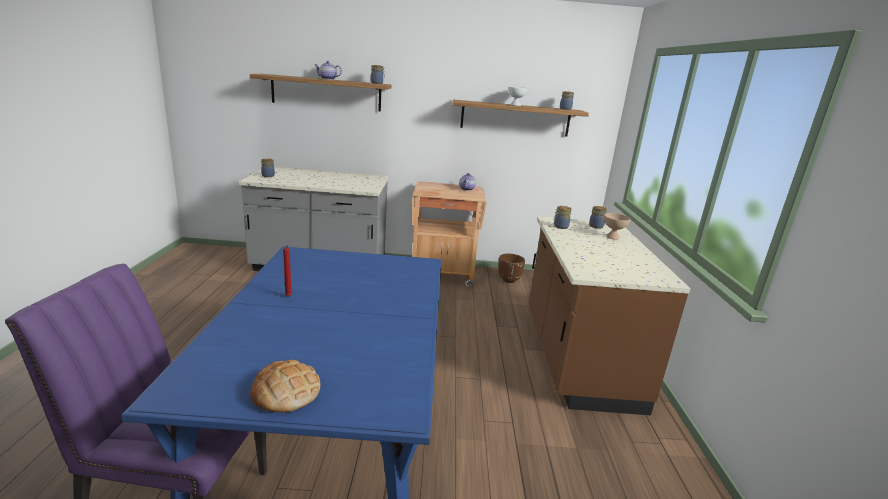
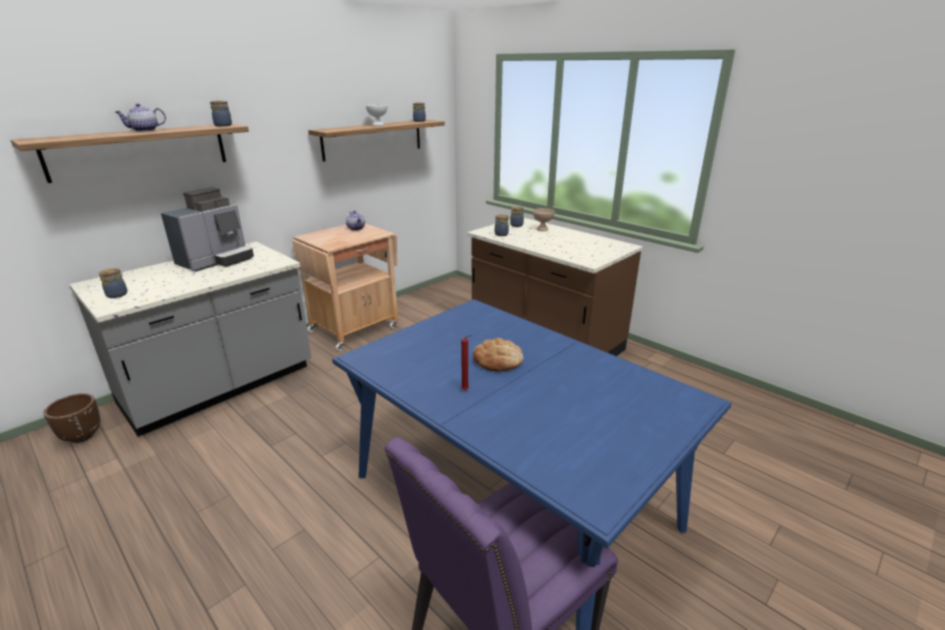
camera: 45 degrees left, 5 degrees up
bread [250,360,320,412] -> bread moved to [473,338,524,372]
brown planter [498,254,525,283] -> brown planter moved to [43,393,100,443]
none -> coffee machine [161,187,254,271]

